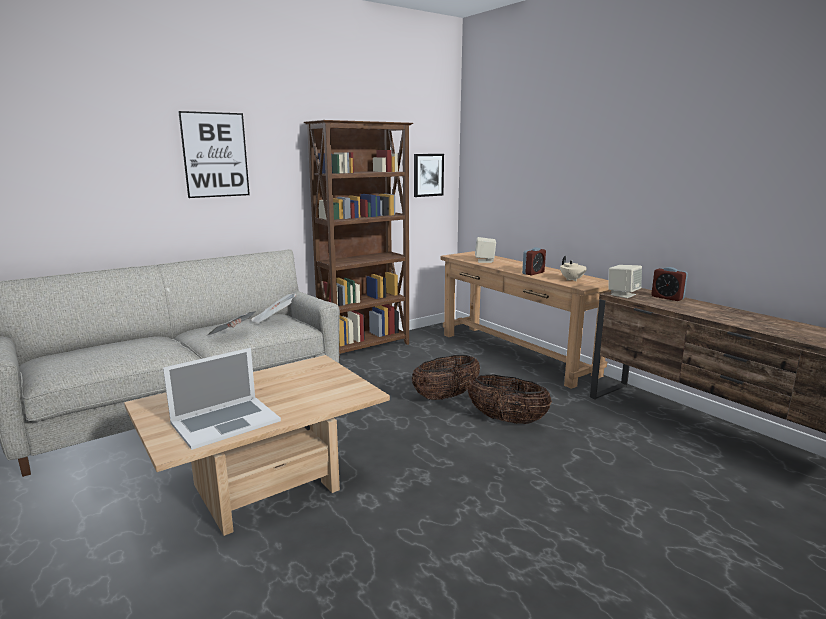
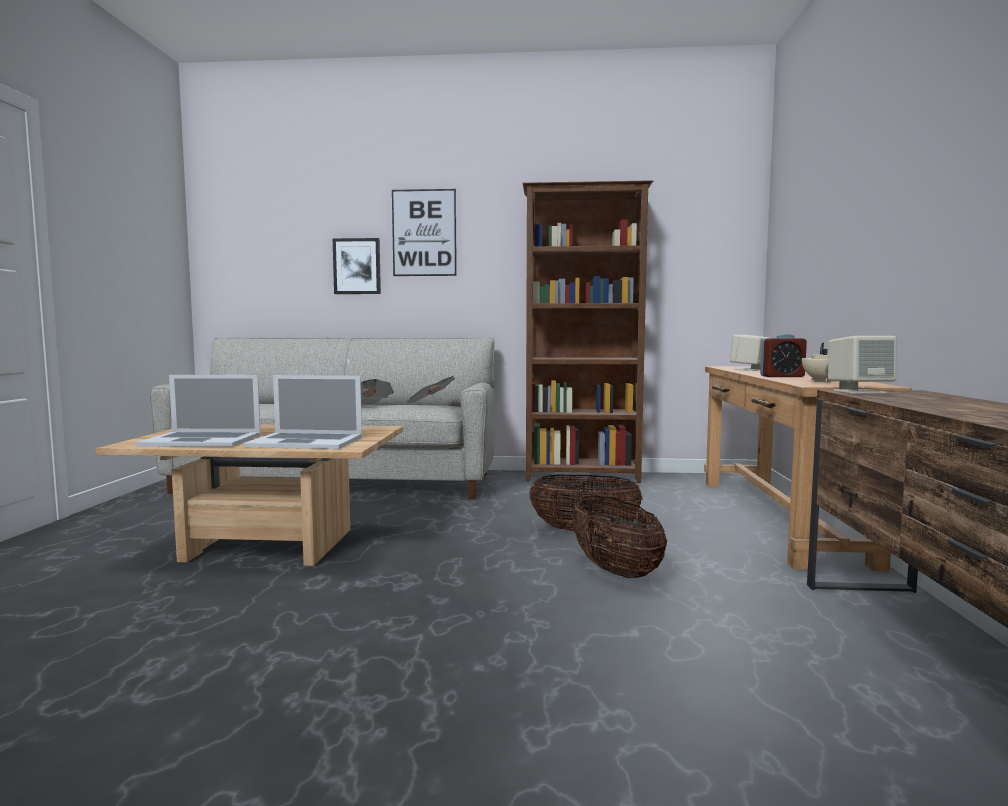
camera: 40 degrees right, 10 degrees down
picture [414,154,444,197] -> picture moved to [332,238,381,294]
alarm clock [651,267,688,301] -> none
none -> laptop [243,375,362,449]

